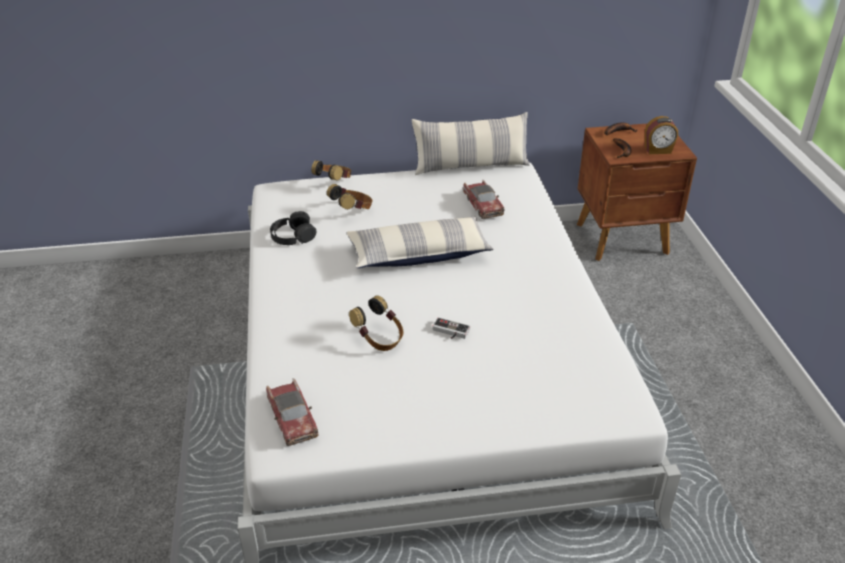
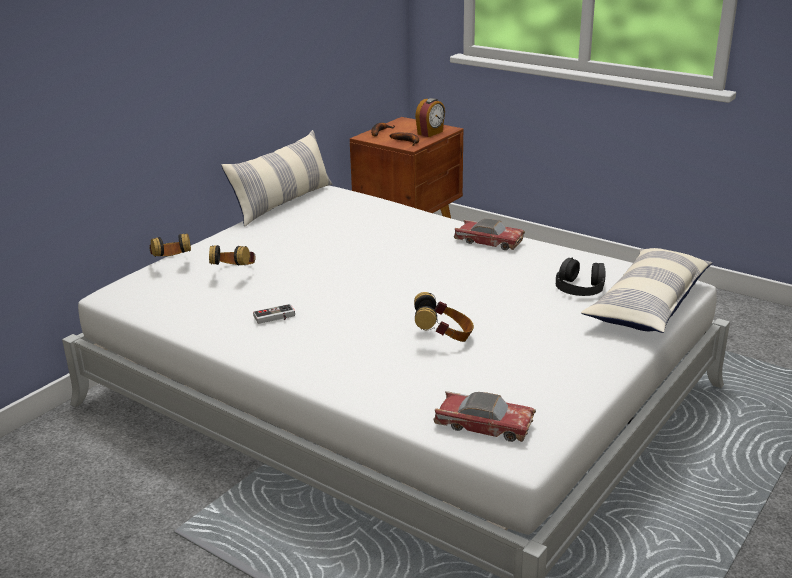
camera: 45 degrees left, 10 degrees down
black headphones [270,211,316,245] -> black headphones moved to [556,257,605,296]
pillow [347,216,494,268] -> pillow moved to [581,248,712,333]
game controller [432,317,470,339] -> game controller moved to [253,304,295,324]
toy car [463,180,505,219] -> toy car moved to [454,219,525,250]

